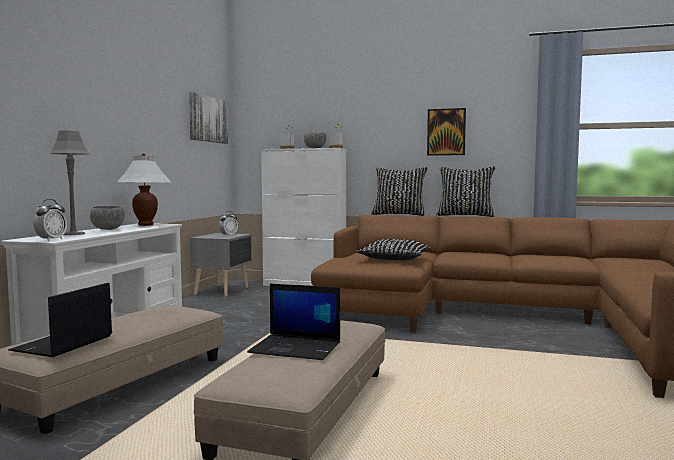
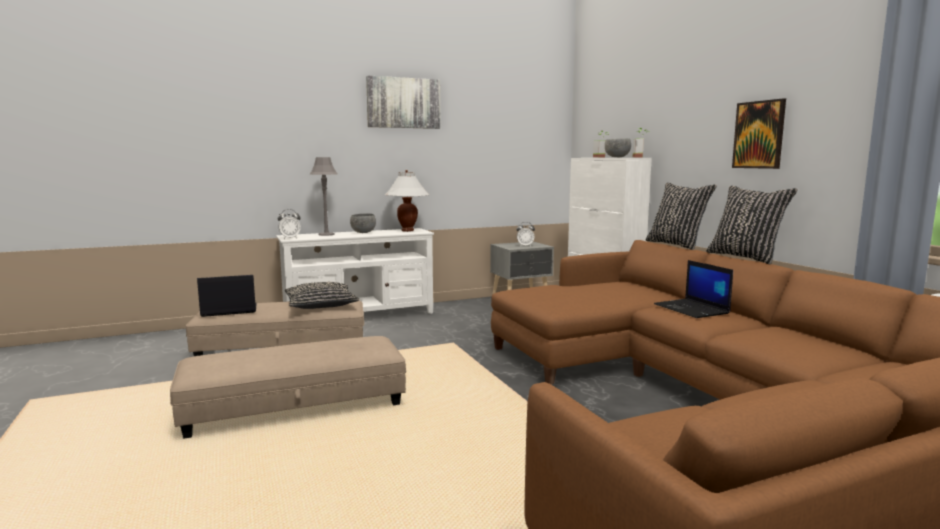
camera: 50 degrees right, 5 degrees up
picture [189,92,228,144] -> picture moved to [366,75,441,129]
laptop [247,284,340,360] -> laptop moved to [654,260,733,318]
black pillow [356,239,431,260] -> black pillow moved to [285,282,359,309]

